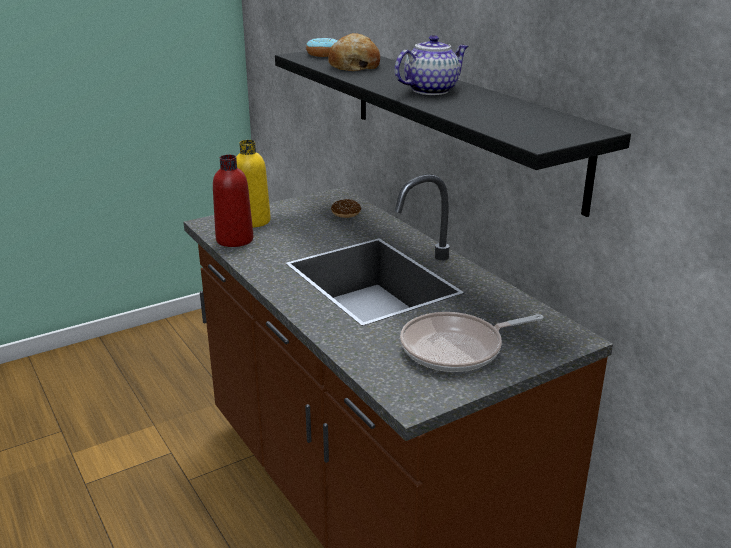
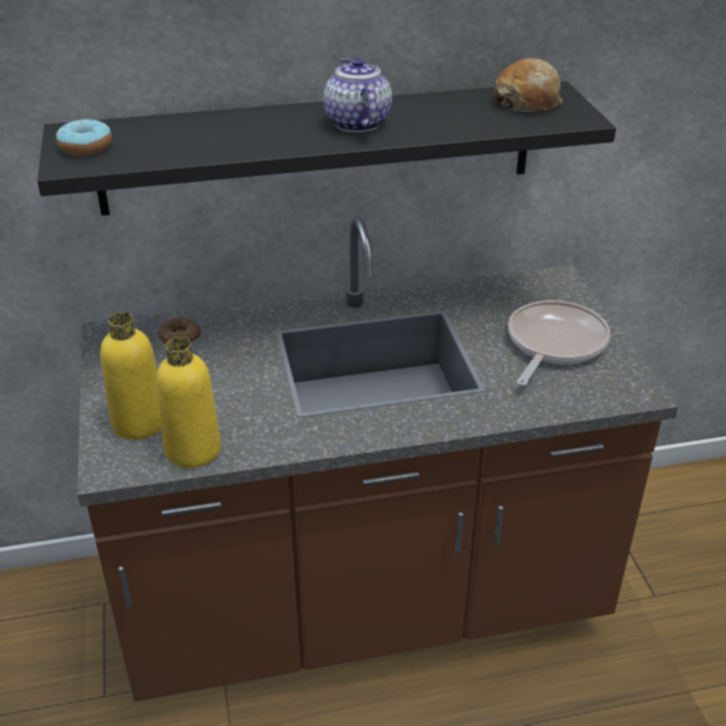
camera: 70 degrees left, 10 degrees up
red bottle [213,155,253,247] -> yellow bottle [156,337,221,468]
bread [328,33,380,71] -> bread moved to [493,58,563,112]
frying pan [400,312,543,372] -> frying pan turned 150 degrees counterclockwise [508,300,610,386]

